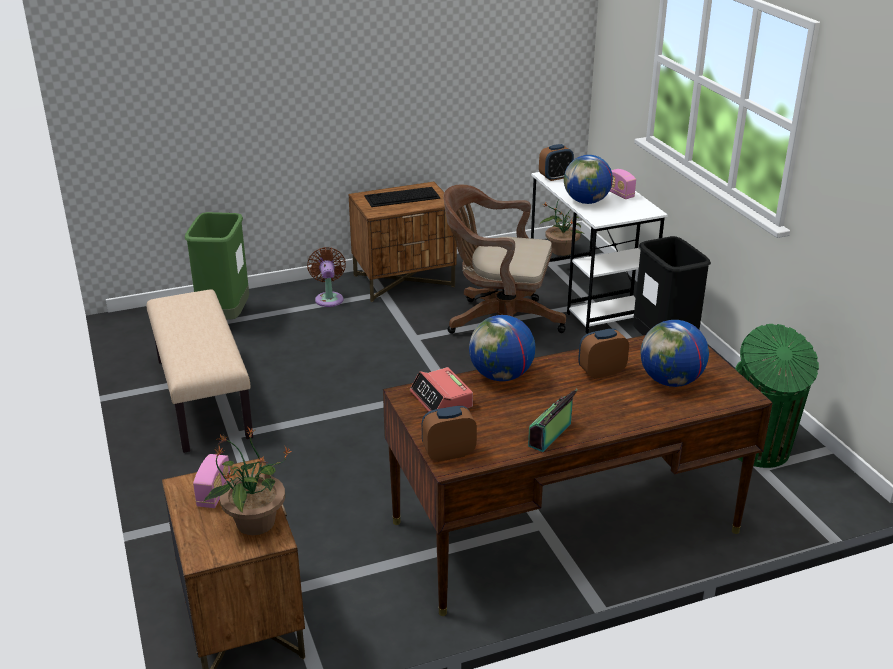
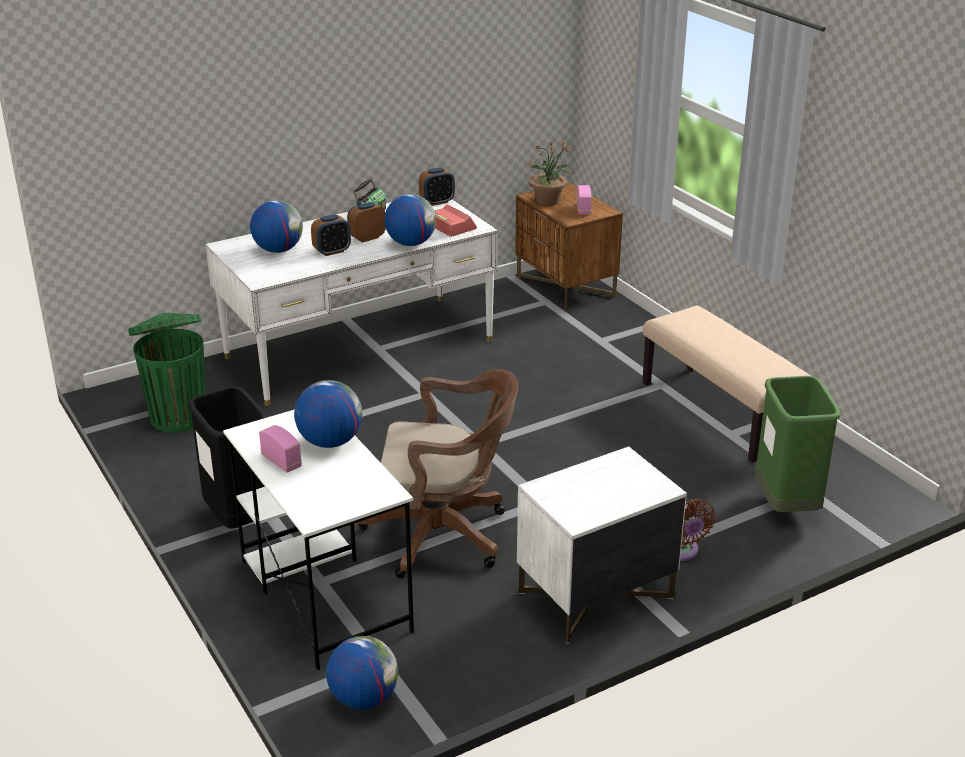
camera: 170 degrees right, 0 degrees up
brown nightstand [348,182,457,302] -> white nightstand [517,446,687,643]
keyboard [364,187,441,207] -> none
brown desk [383,335,773,616] -> white desk [206,199,498,406]
alarm clock [539,144,574,181] -> alarm clock moved to [347,202,386,243]
potted plant [540,200,585,256] -> globe [326,636,398,709]

